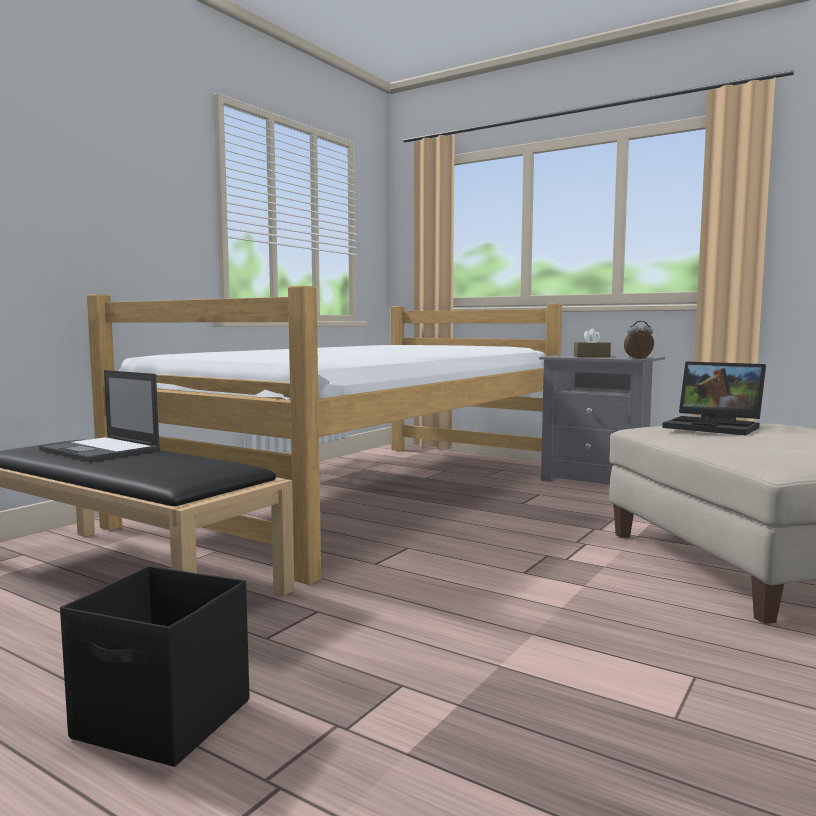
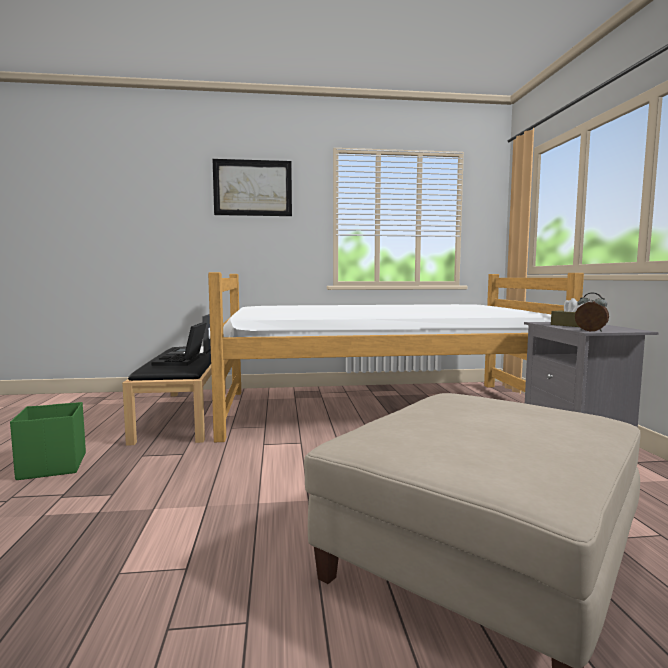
camera: 50 degrees right, 0 degrees up
black storage box [60,566,249,767] -> green storage box [10,402,86,480]
laptop [662,361,766,436] -> laptop moved to [151,322,206,366]
none -> picture [212,159,292,216]

